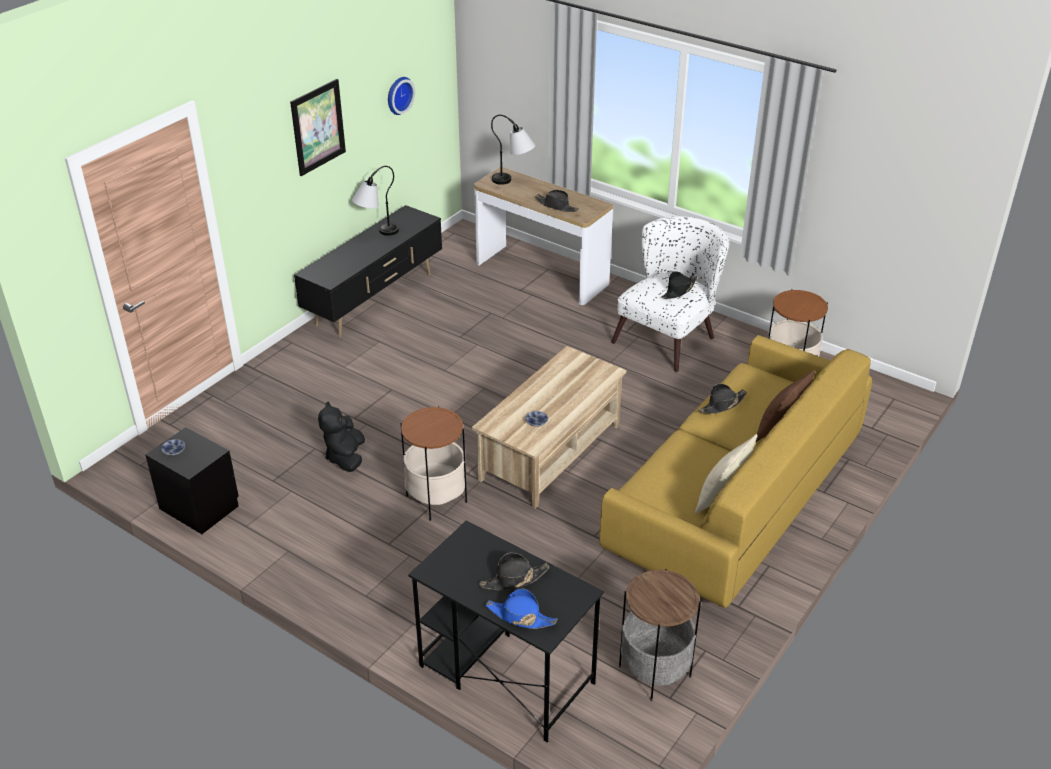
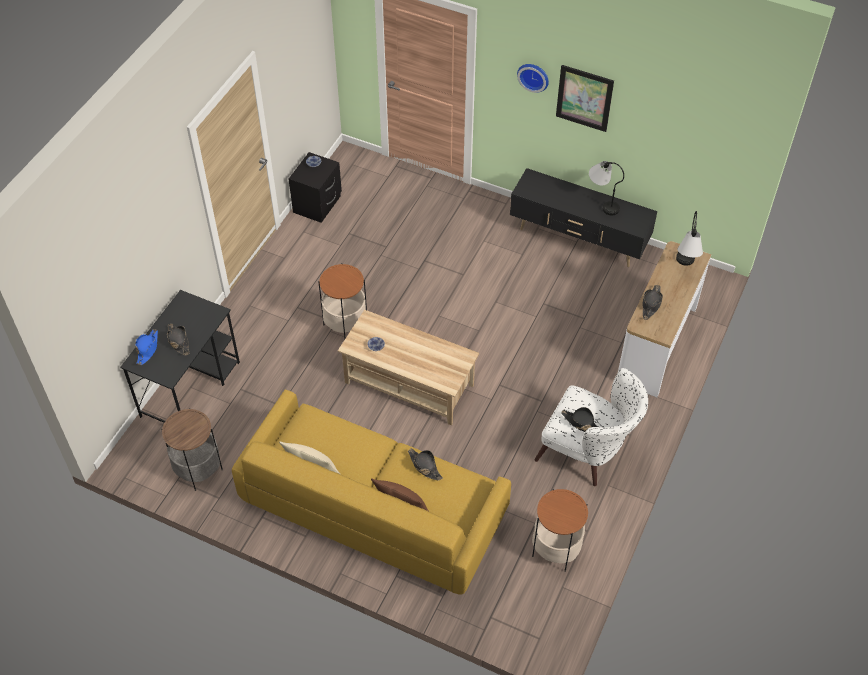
camera: 80 degrees right, 15 degrees up
black plush toy [318,402,365,472] -> none
wall clock [388,77,415,115] -> wall clock moved to [517,64,549,93]

